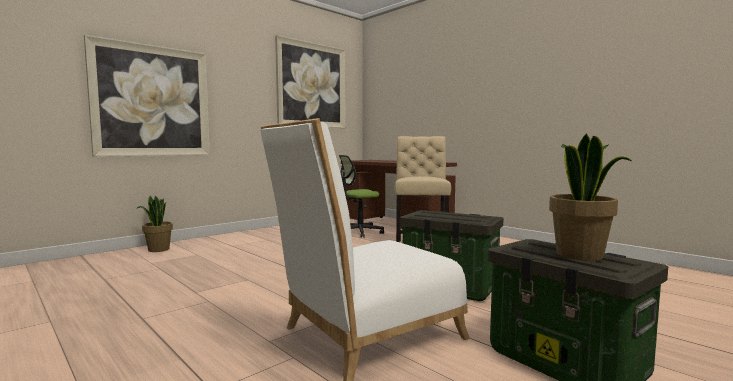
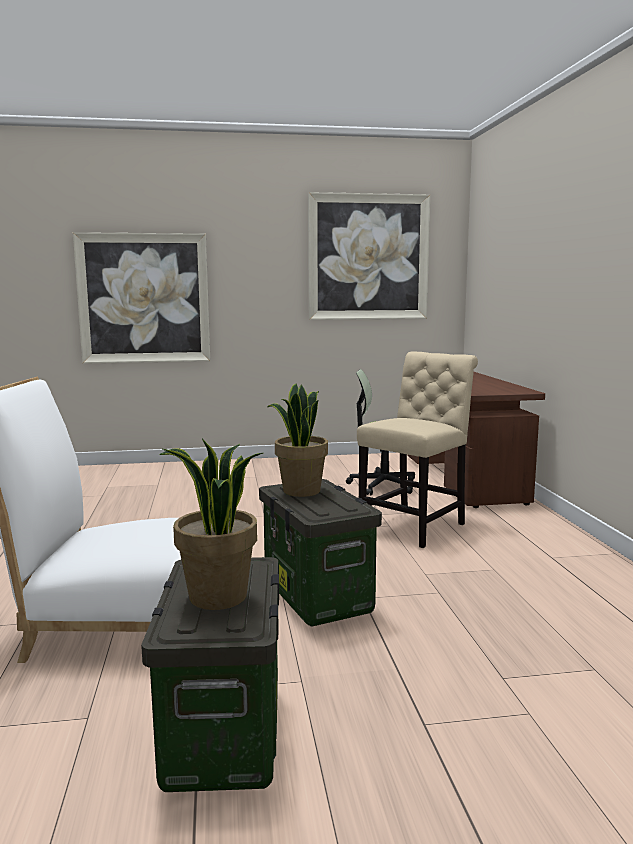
camera: 35 degrees right, 5 degrees up
potted plant [137,195,173,252] -> potted plant moved to [267,383,328,497]

